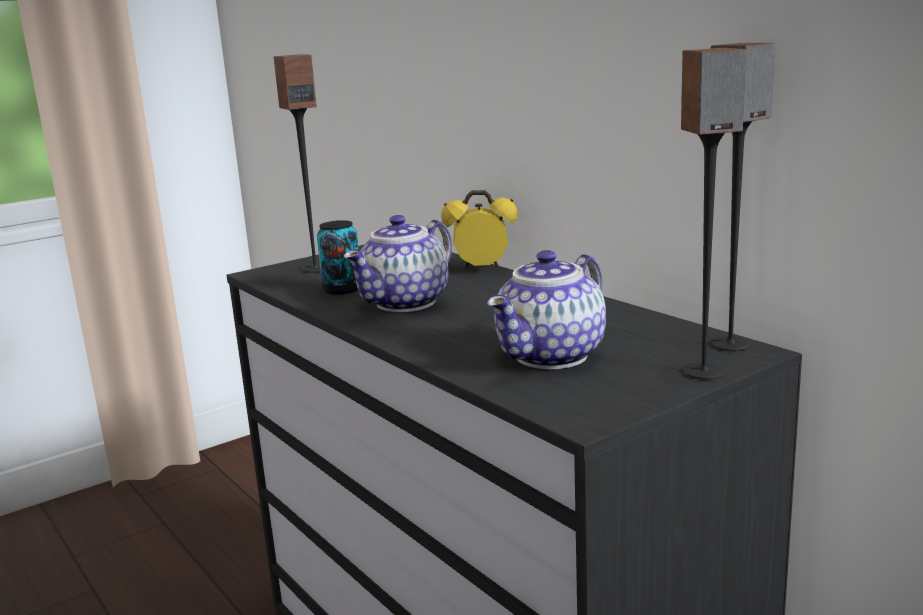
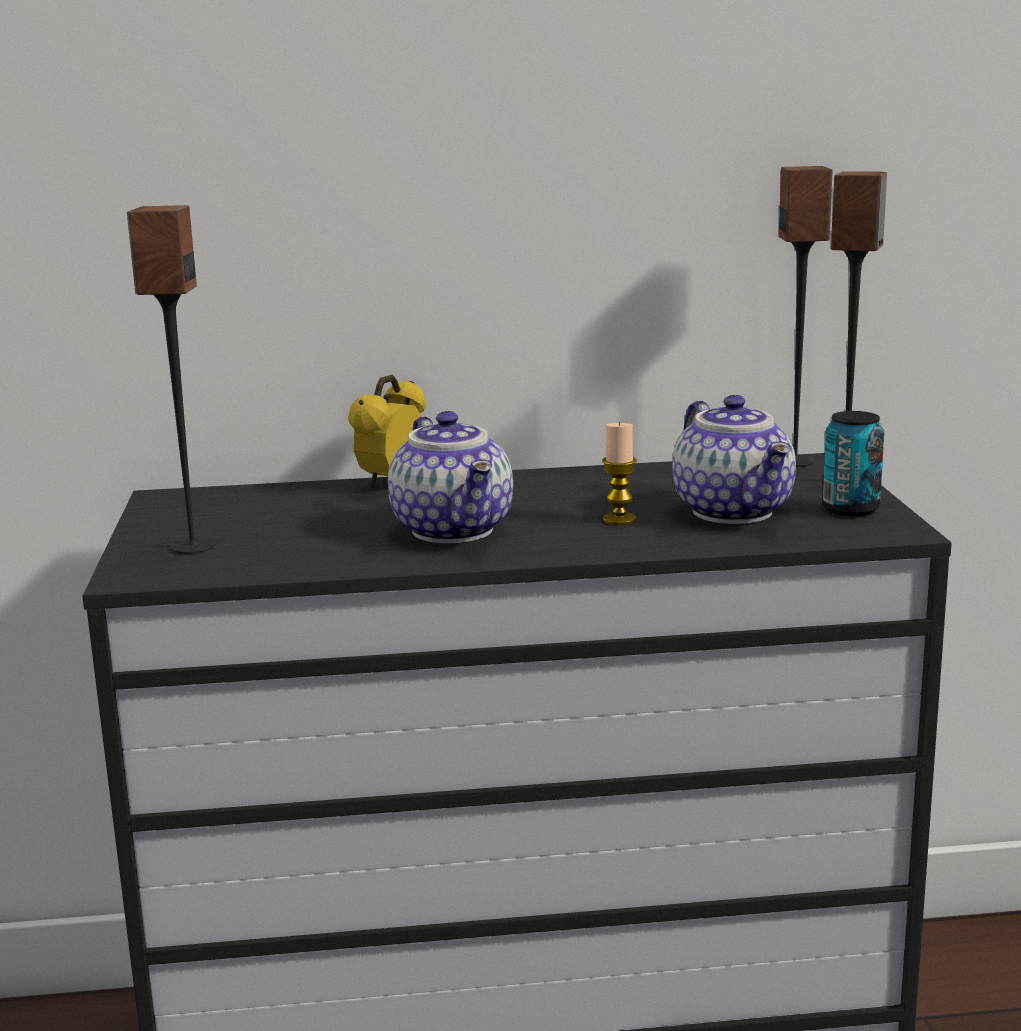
camera: 60 degrees left, 0 degrees up
can [317,220,359,295] -> can moved to [823,411,884,517]
none -> candle [602,421,637,525]

